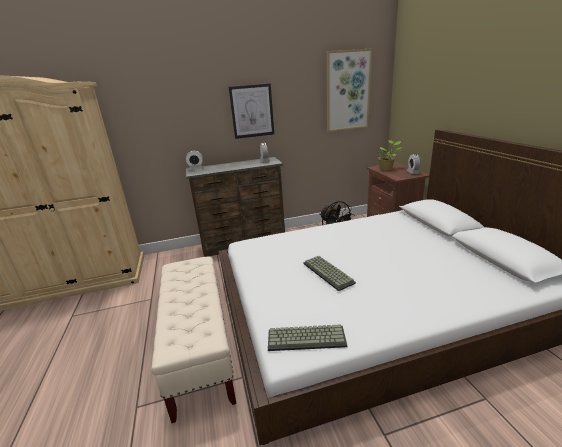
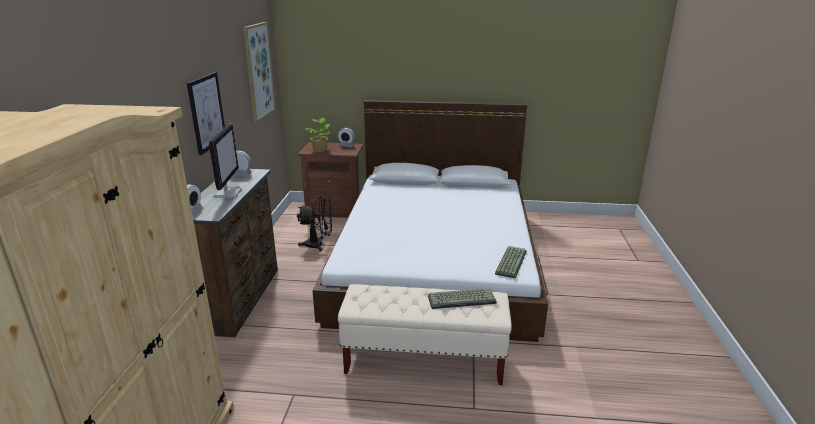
camera: 70 degrees left, 0 degrees up
keyboard [303,256,356,291] -> keyboard moved to [428,288,497,309]
none -> monitor [209,124,241,198]

